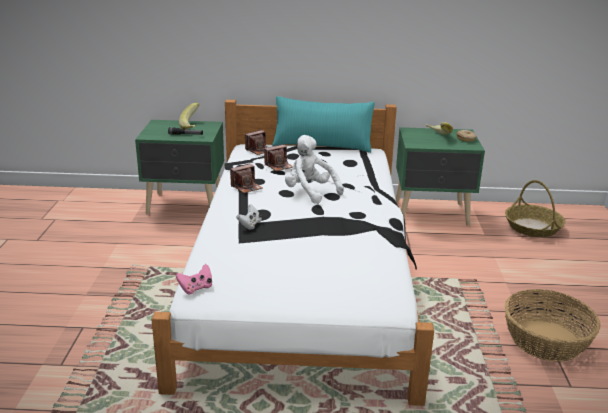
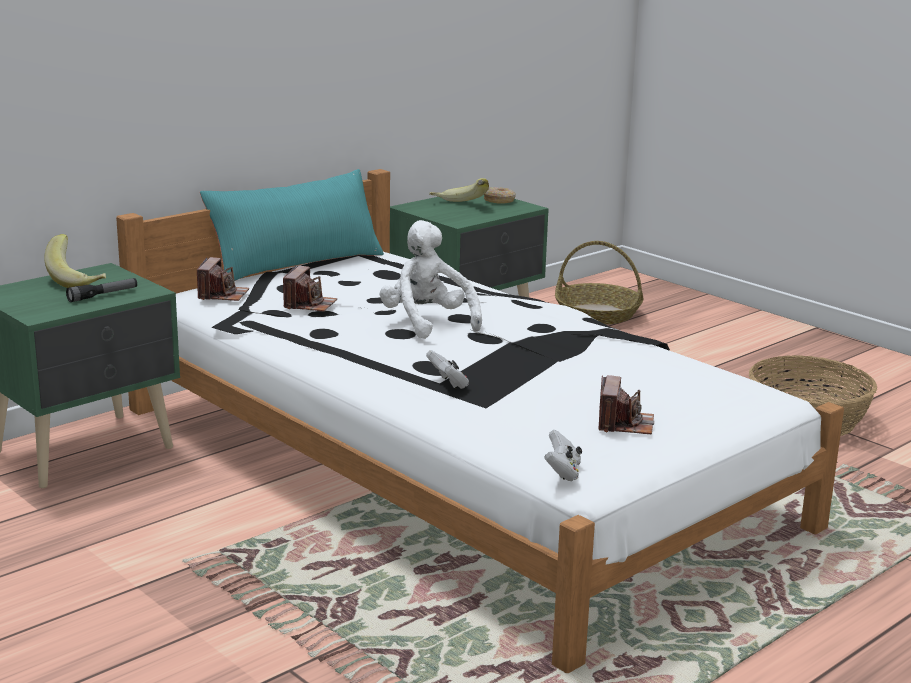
camera: 45 degrees left, 5 degrees down
pink game controller [176,264,212,294] -> white game controller [544,430,582,481]
camera [230,163,263,193] -> camera moved to [598,375,654,434]
white plush toy [285,135,344,204] -> white plush toy turned 60 degrees clockwise [379,220,482,339]

